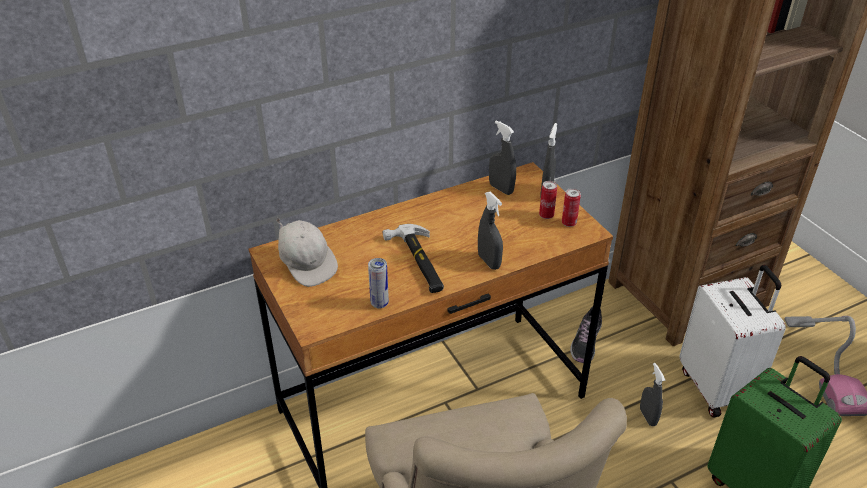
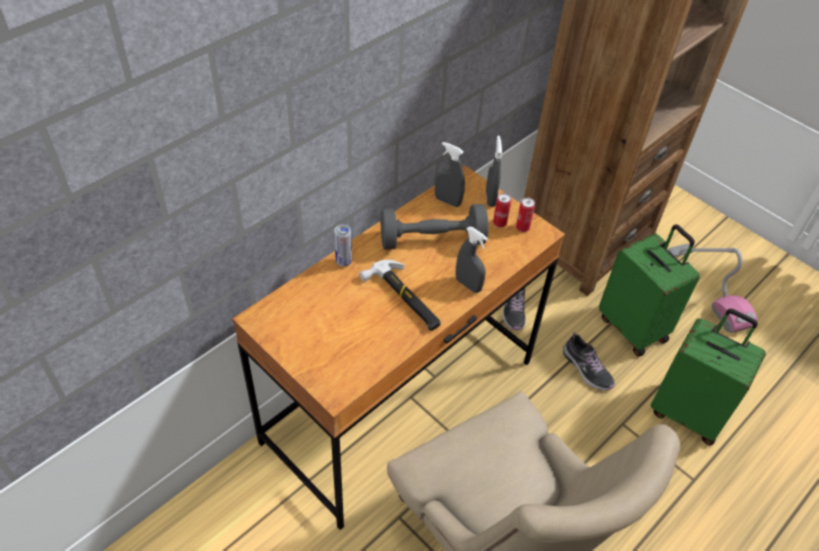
camera: 20 degrees left, 10 degrees up
white cap [276,218,338,287] -> none
can [368,258,389,309] -> can moved to [335,224,352,267]
grey spray bottle [640,363,665,426] -> shoe [563,332,615,390]
white suitcase [680,265,786,417] -> green suitcase [599,224,700,357]
none -> grey dumbbell [380,204,489,250]

